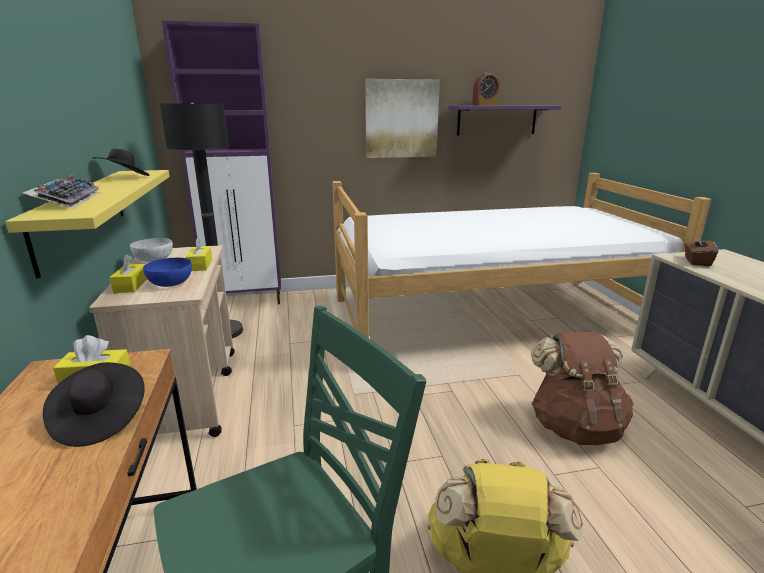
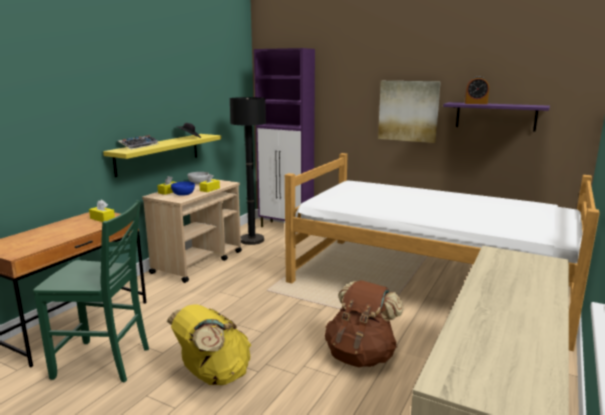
camera: 40 degrees right, 5 degrees down
black hat [43,362,145,447] -> none
brown tissue box [685,234,718,266] -> none

